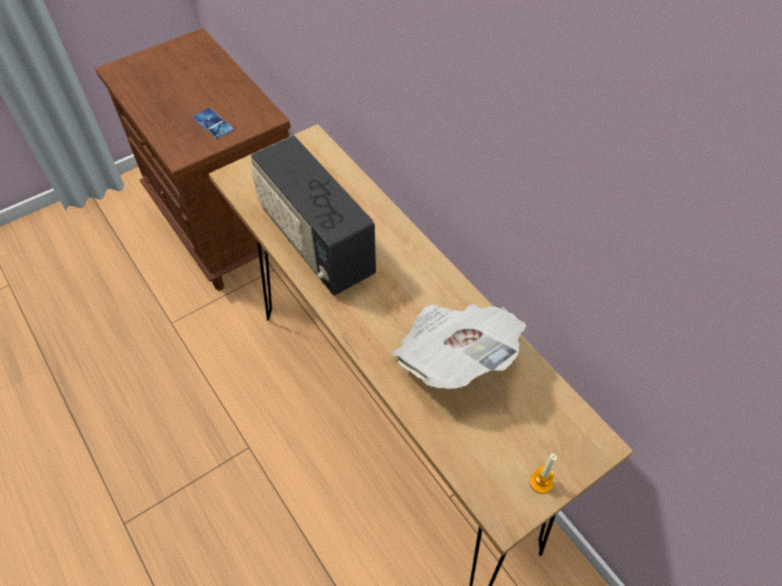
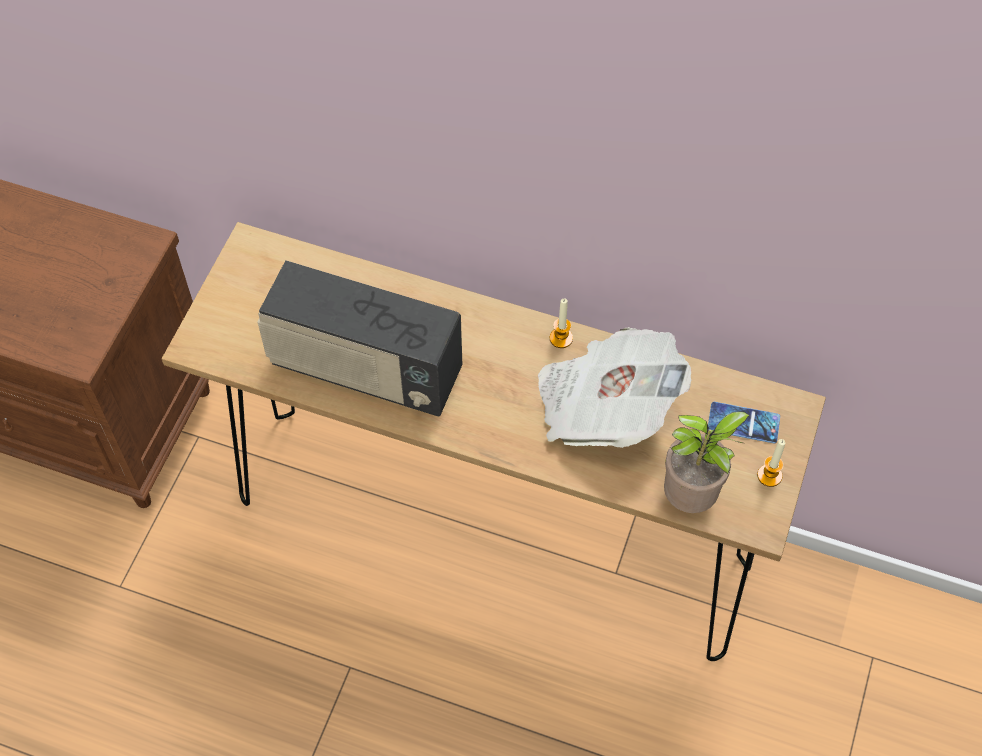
camera: 35 degrees left, 5 degrees up
phone [193,108,234,139] -> phone moved to [708,402,780,443]
none -> candle [550,299,573,348]
none -> potted plant [664,411,750,513]

